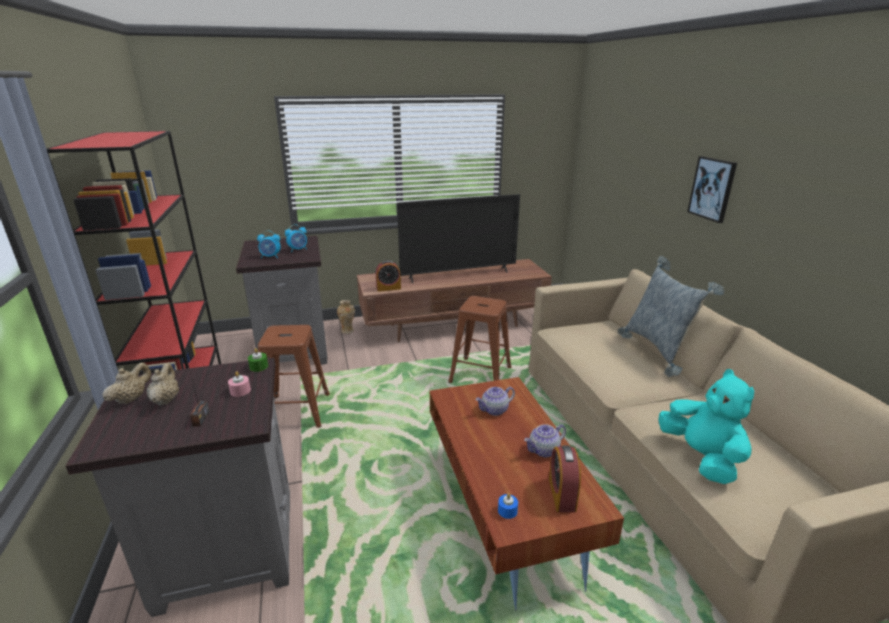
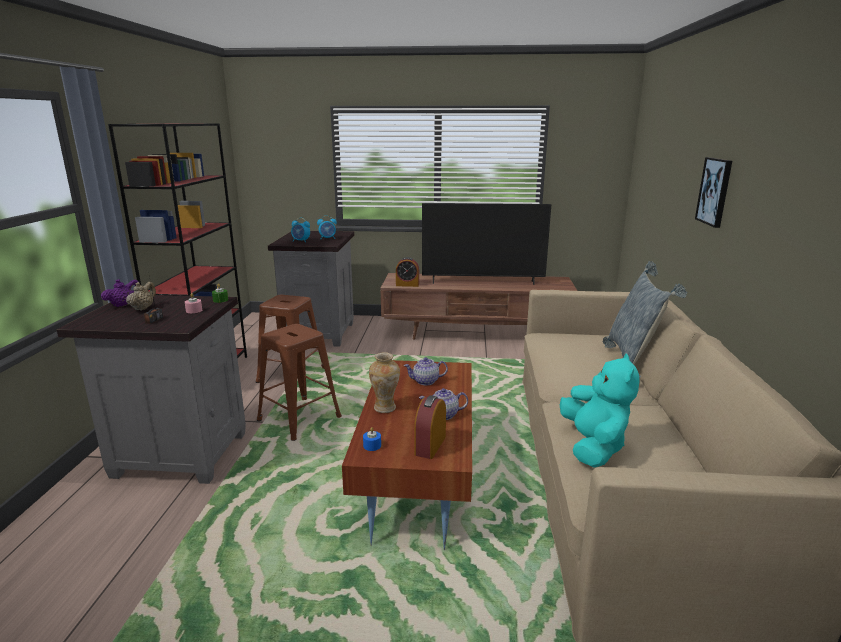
camera: 20 degrees right, 5 degrees down
beige teapot [102,363,151,404] -> purple teapot [101,279,139,307]
vase [337,300,355,334] -> vase moved to [369,352,400,413]
brown stool [448,296,512,383] -> brown stool moved to [257,324,342,441]

